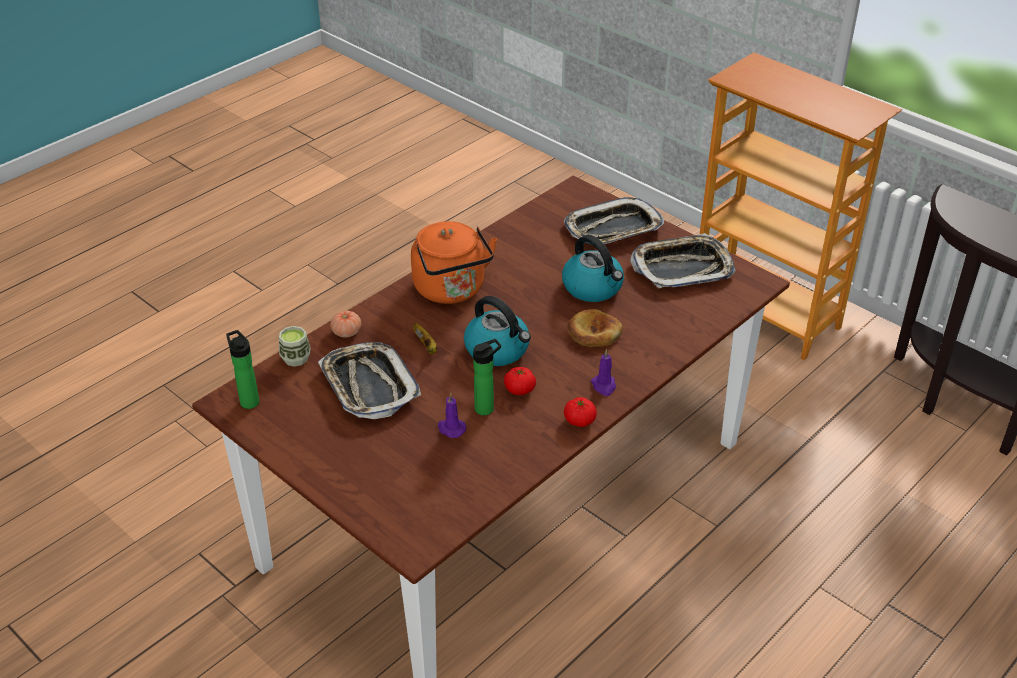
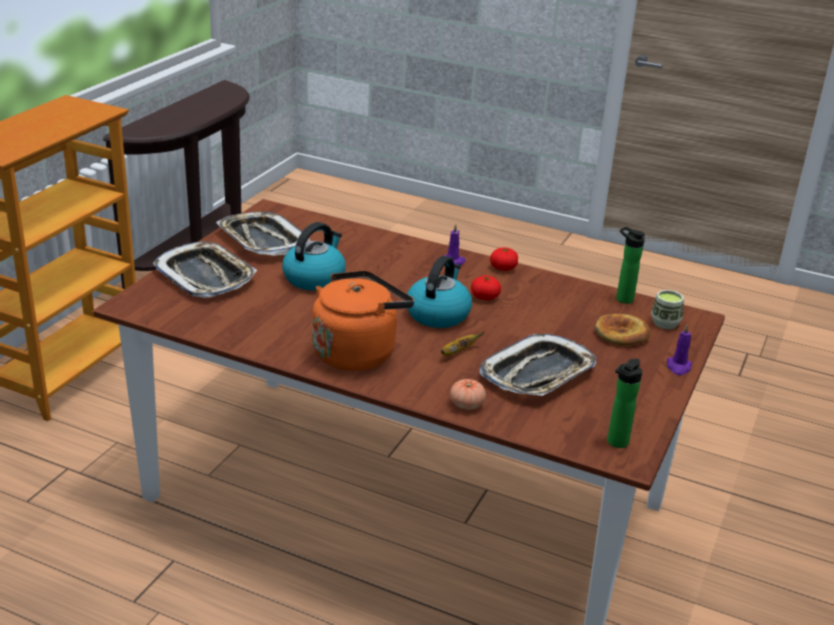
camera: 110 degrees left, 10 degrees down
cup [279,326,311,367] -> cup moved to [651,290,684,330]
purple candle [438,392,466,438] -> purple candle moved to [667,324,692,375]
bottle [473,339,501,415] -> bottle moved to [616,227,645,304]
bread [568,309,623,347] -> bread moved to [595,314,651,346]

